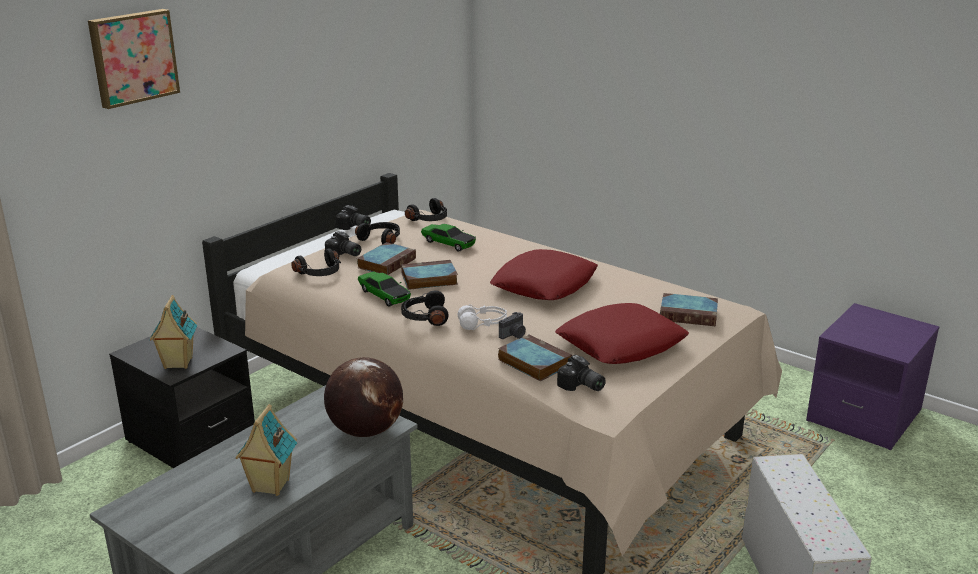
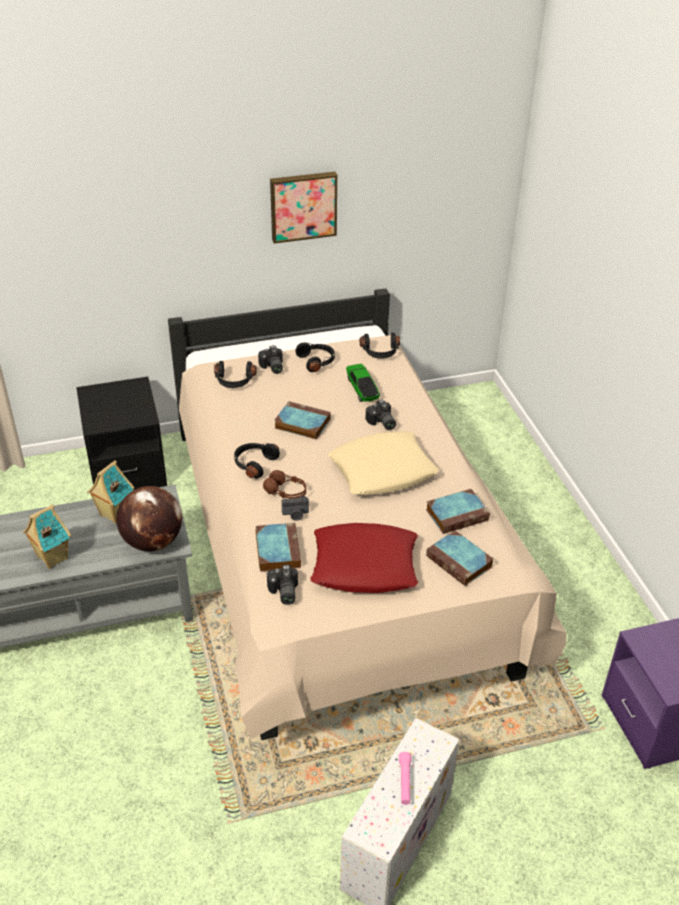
camera: 35 degrees right, 15 degrees up
picture [88,9,180,109] -> picture moved to [270,172,337,244]
toy house [149,295,198,369] -> toy house moved to [87,460,134,524]
camera [336,205,371,230] -> camera moved to [366,399,396,430]
book [357,242,416,275] -> book moved to [426,489,490,534]
toy car [358,272,411,307] -> none
white headphones [457,304,507,330] -> brown headphones [263,470,306,499]
red pillow [490,249,598,300] -> beige pillow [328,432,439,495]
none -> pink flashlight [399,752,412,805]

